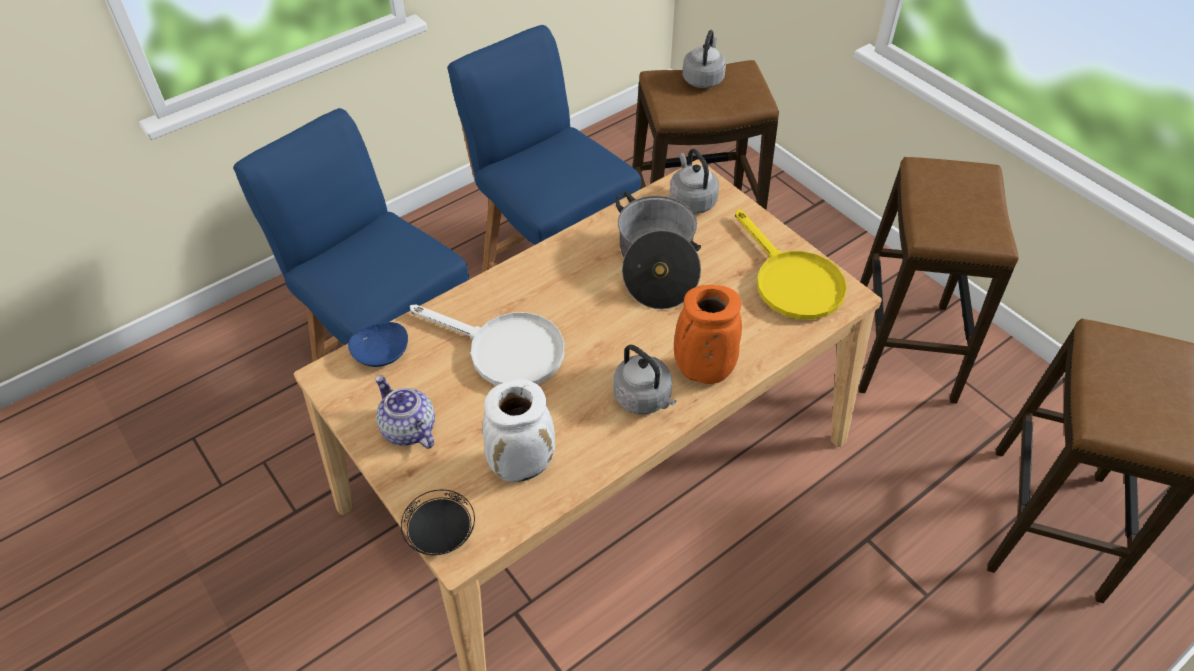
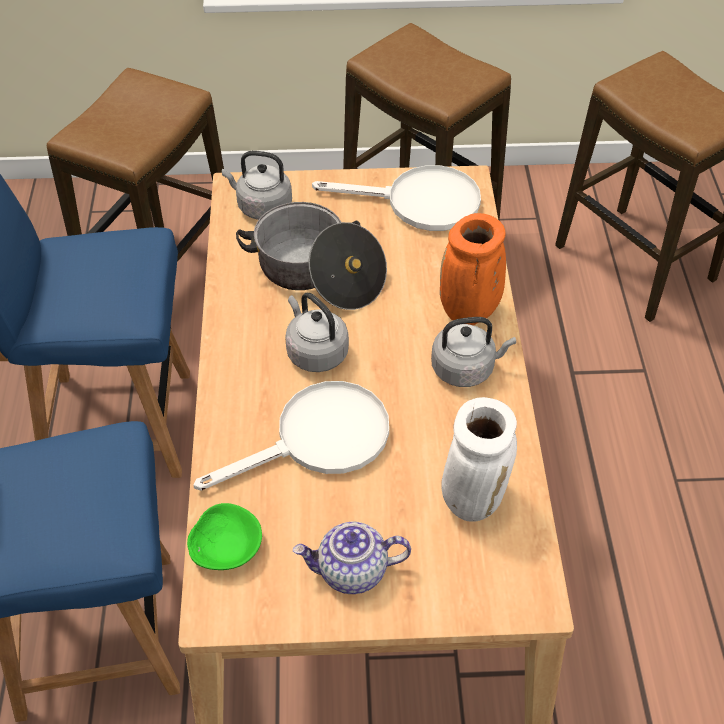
camera: 55 degrees left, 0 degrees up
blue bowl [348,322,408,367] -> green bowl [187,503,262,570]
black plate [401,490,475,556] -> none
grey kettle [682,30,726,88] -> grey kettle moved to [285,293,349,372]
yellow frying pan [735,209,847,320] -> white frying pan [312,165,481,231]

